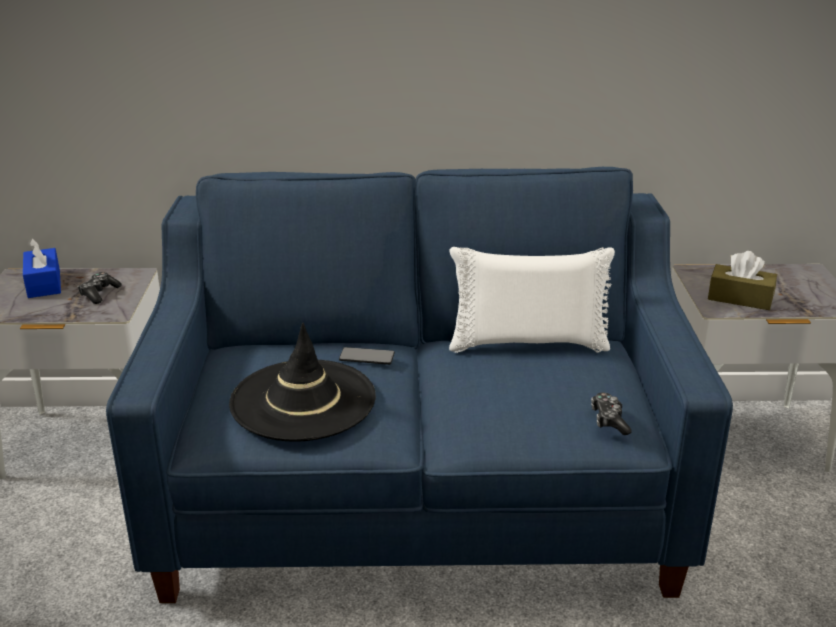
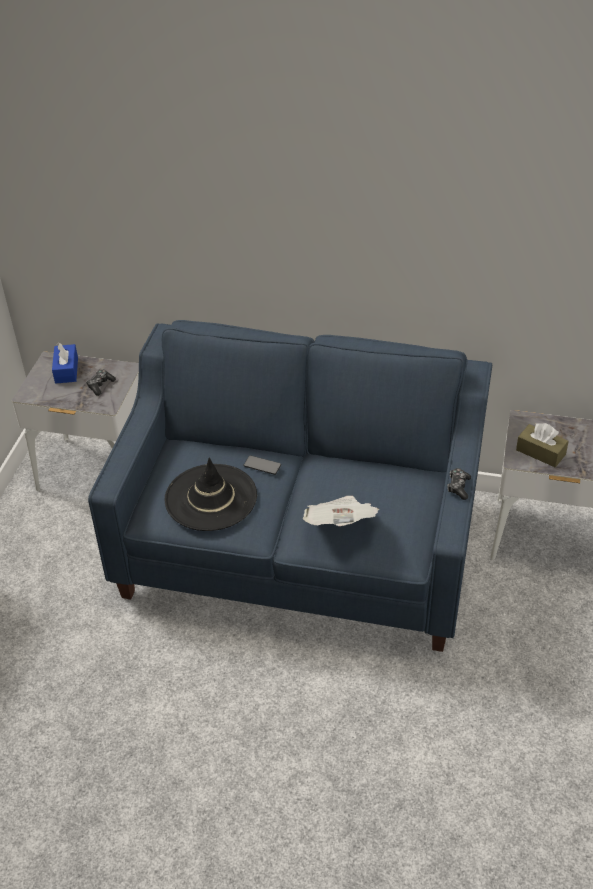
camera: 15 degrees right, 15 degrees up
white pillow [449,247,615,353] -> none
game controller [591,392,632,435] -> game controller moved to [447,468,471,500]
none -> newspaper [303,496,379,526]

